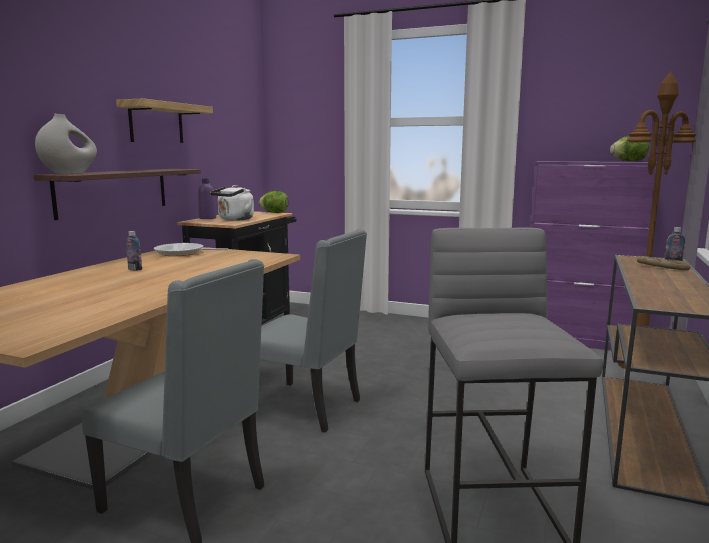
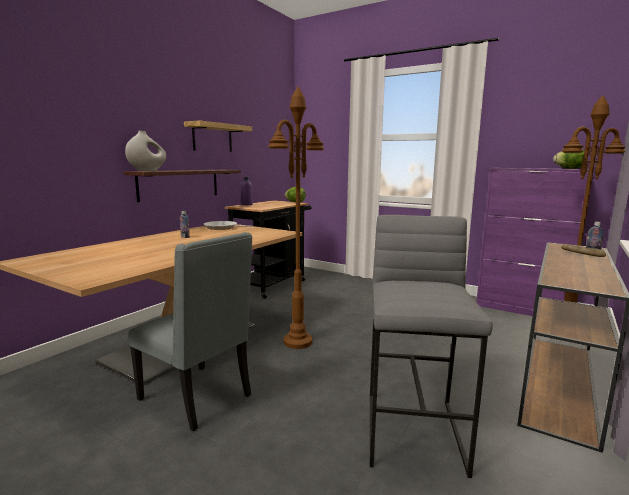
camera: 10 degrees right, 0 degrees up
white kettle [210,185,254,221] -> none
grey chair [260,229,367,433] -> brown floor lamp [268,87,324,349]

